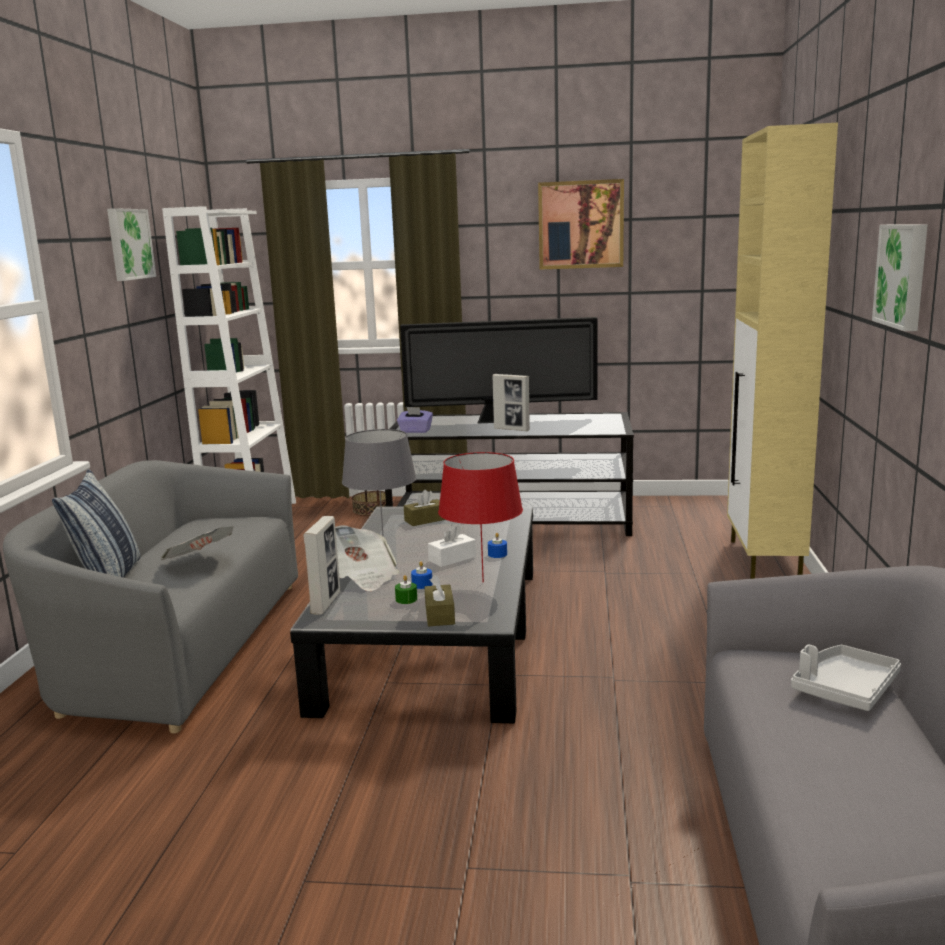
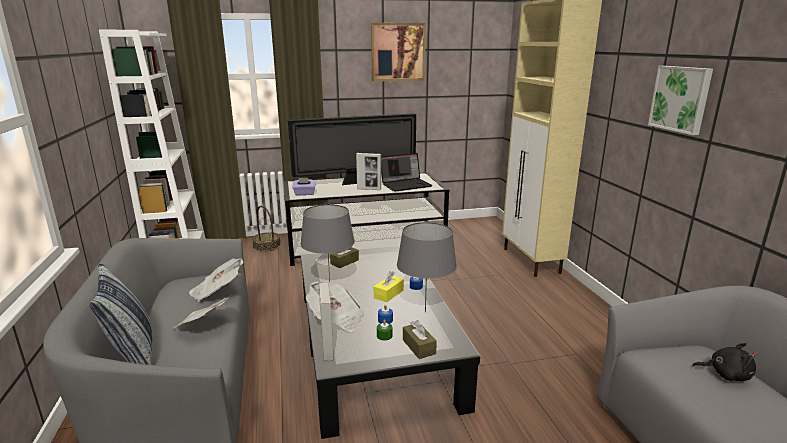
camera: 20 degrees left, 5 degrees up
picture [107,208,156,281] -> none
white tissue box [428,524,476,567] -> yellow tissue box [374,271,404,303]
red table lamp [438,452,523,582] -> grey table lamp [397,222,457,313]
grey tray [791,644,901,711] -> black plush toy [692,343,758,381]
none -> newspaper [189,258,243,302]
none -> laptop [381,153,432,192]

